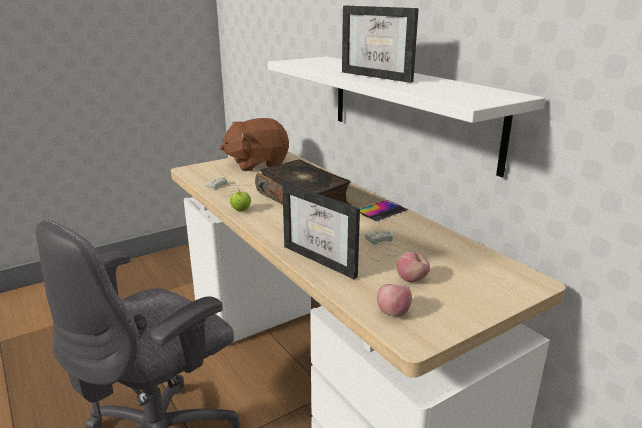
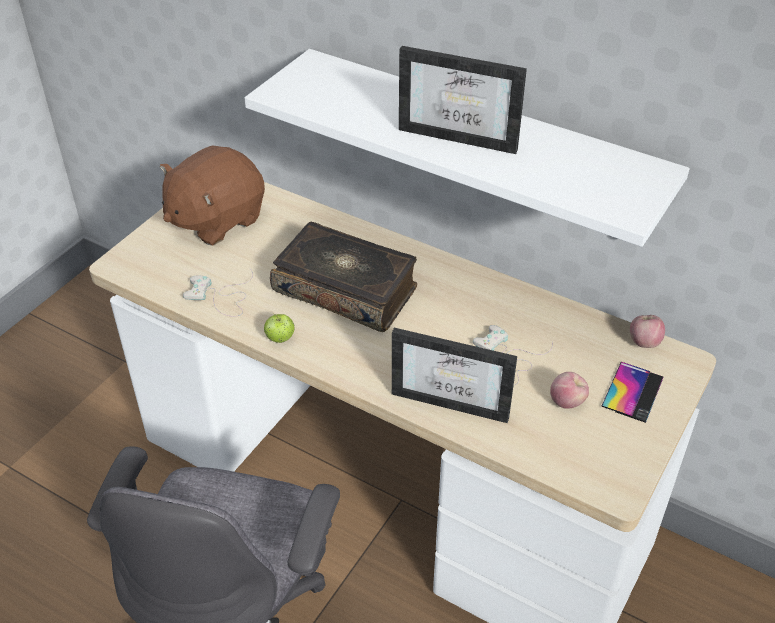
camera: 25 degrees left, 20 degrees up
phone [360,200,408,221] -> phone moved to [602,362,664,423]
apple [377,284,412,316] -> apple moved to [630,315,665,348]

